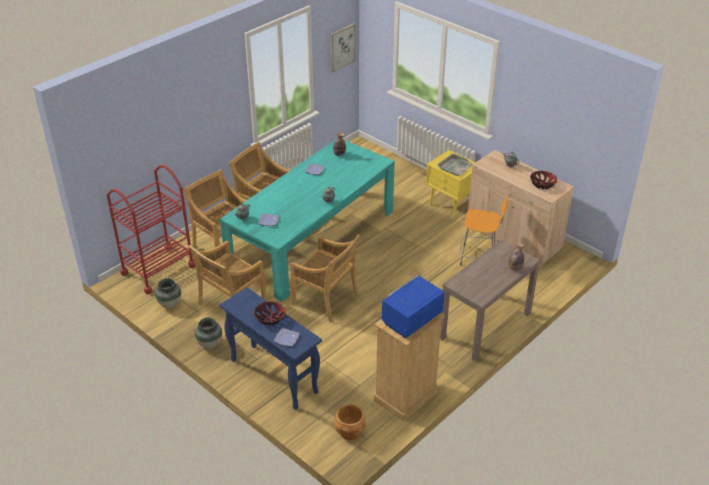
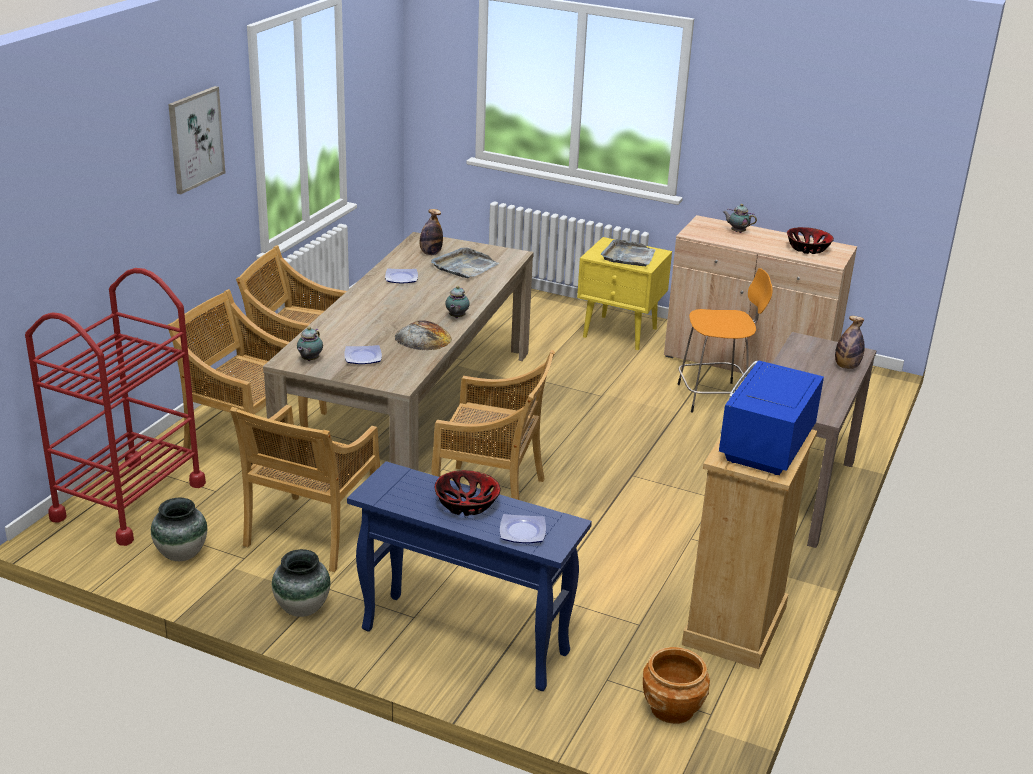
camera: 20 degrees left, 10 degrees down
turquoise dining table [220,139,395,302] -> beige dining table [263,232,534,479]
picture [330,23,355,72] -> picture moved to [168,86,225,194]
none -> bread [394,320,452,350]
none -> grey tray [431,248,499,278]

